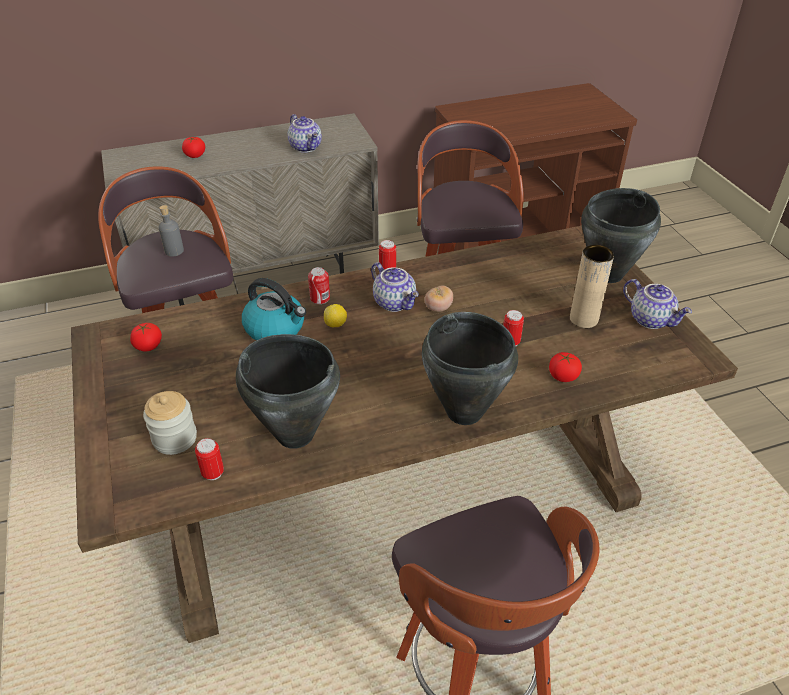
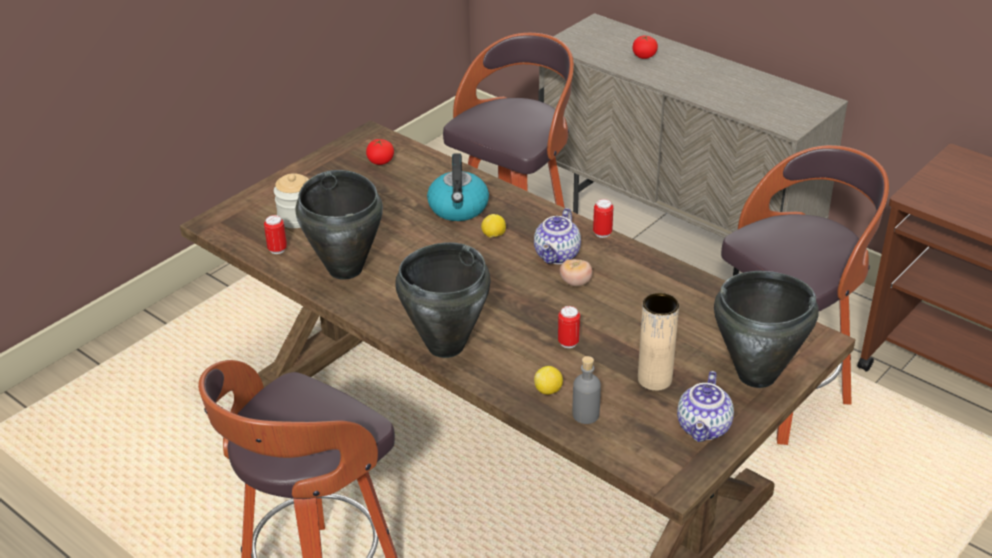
camera: 60 degrees right, 5 degrees down
grey bottle [159,205,184,256] -> grey bottle moved to [572,356,601,424]
teapot [288,114,322,153] -> none
can [308,267,330,304] -> none
tomato [549,352,582,382] -> lemon [534,366,563,395]

